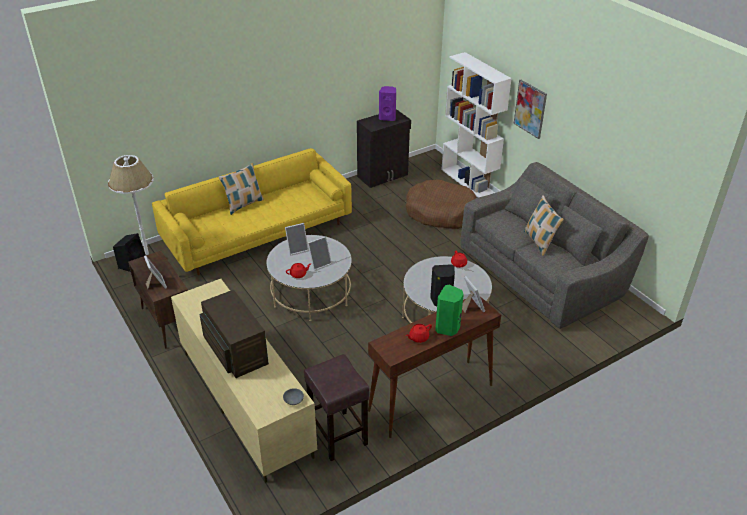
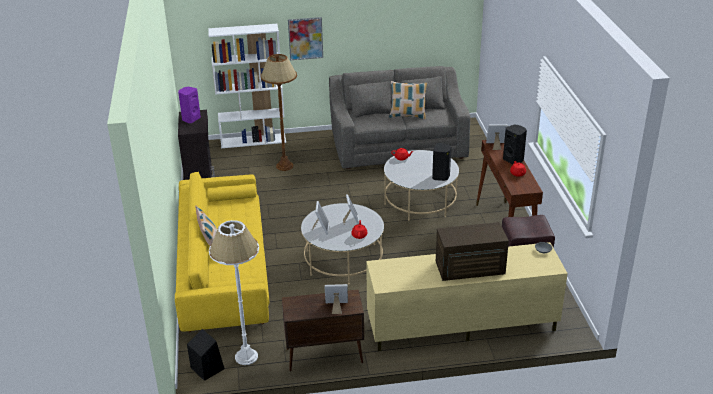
camera: 65 degrees left, 5 degrees down
brown dog bed [406,180,476,229] -> brown floor lamp [260,54,297,171]
green speaker [435,285,464,336] -> black speaker [503,125,527,164]

